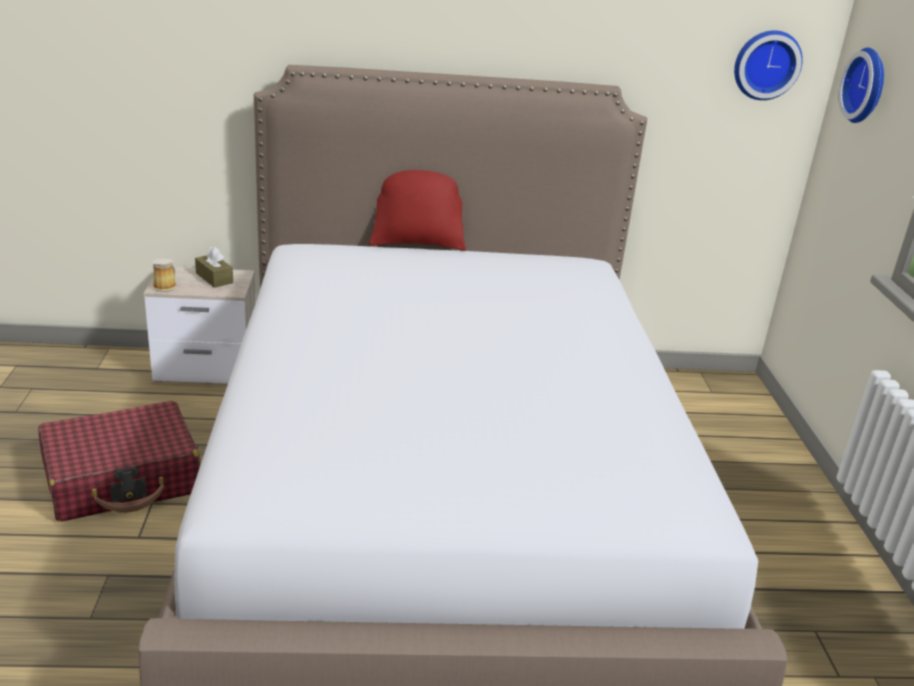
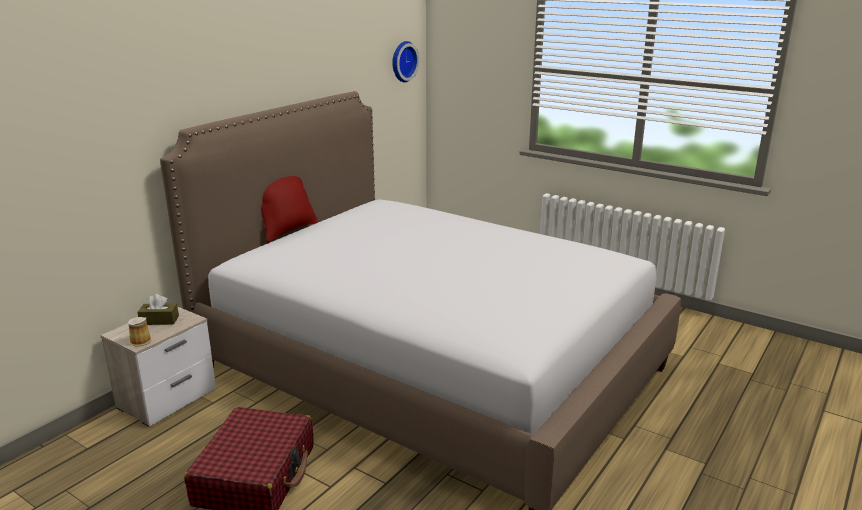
camera: 50 degrees left, 5 degrees down
wall clock [838,47,884,123] -> none

